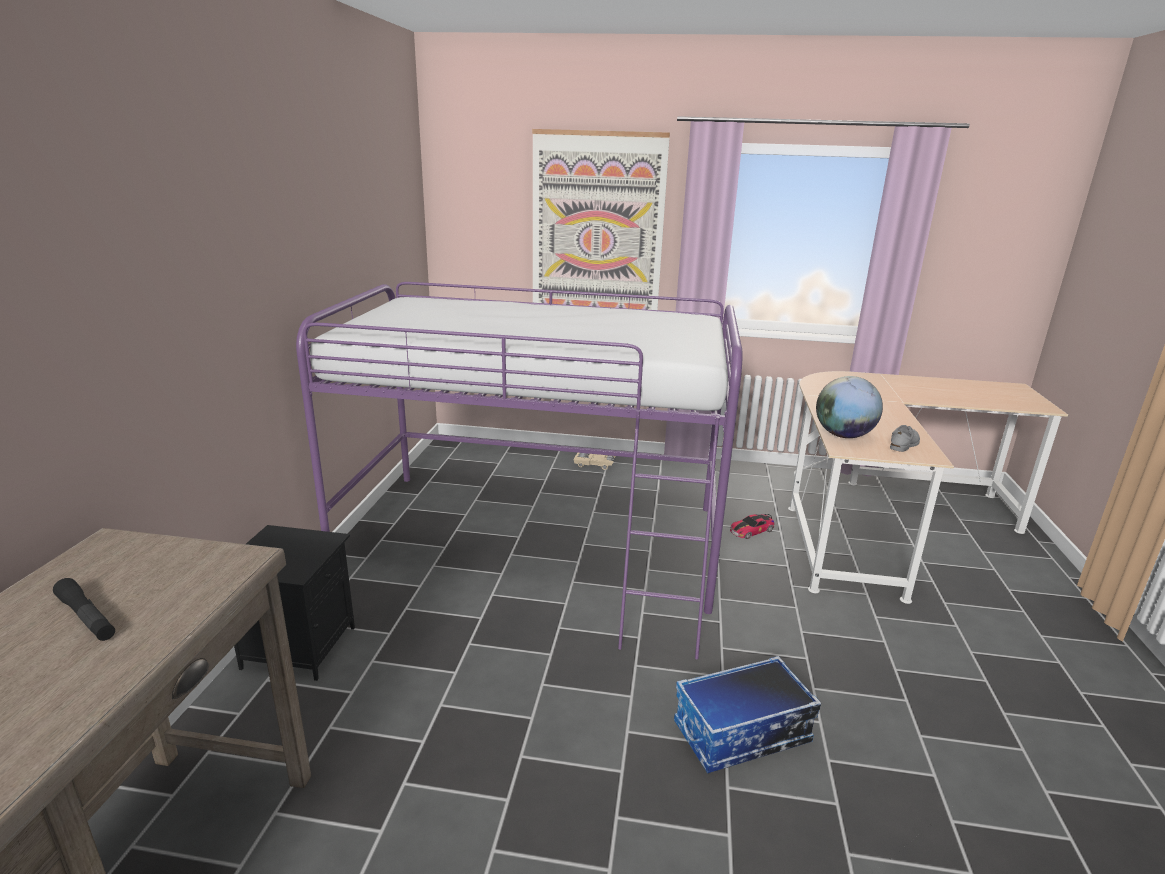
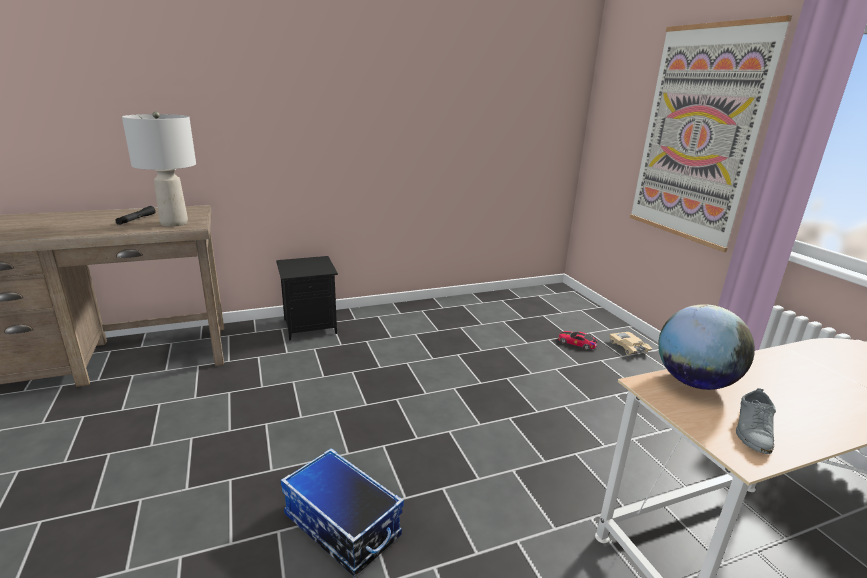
camera: 60 degrees right, 0 degrees up
purple bed [296,282,743,659] -> none
toy car [730,514,774,539] -> toy car moved to [558,331,597,350]
grey shoe [890,425,920,452] -> grey shoe turned 105 degrees clockwise [736,388,776,454]
none -> grey table lamp [122,111,196,227]

